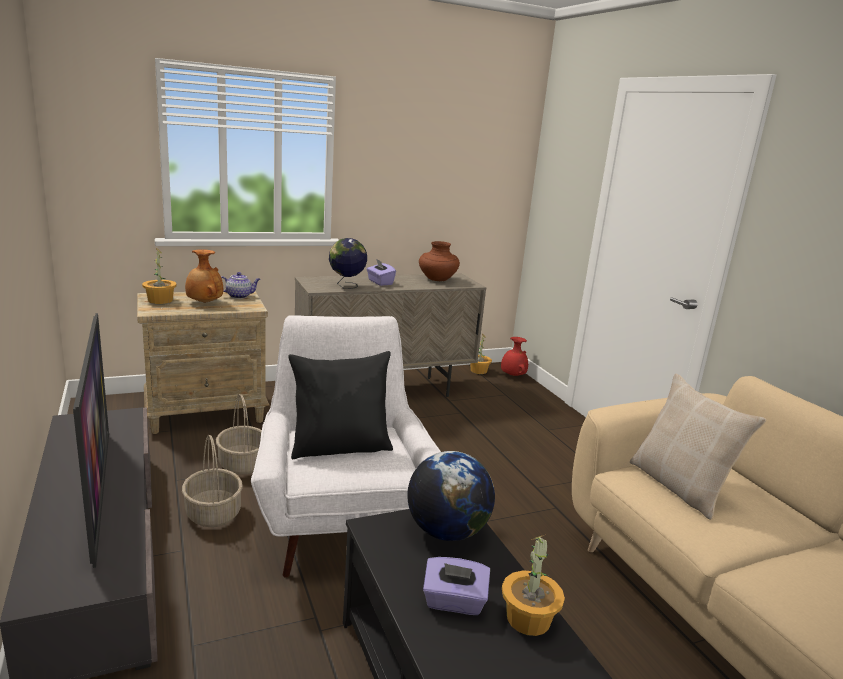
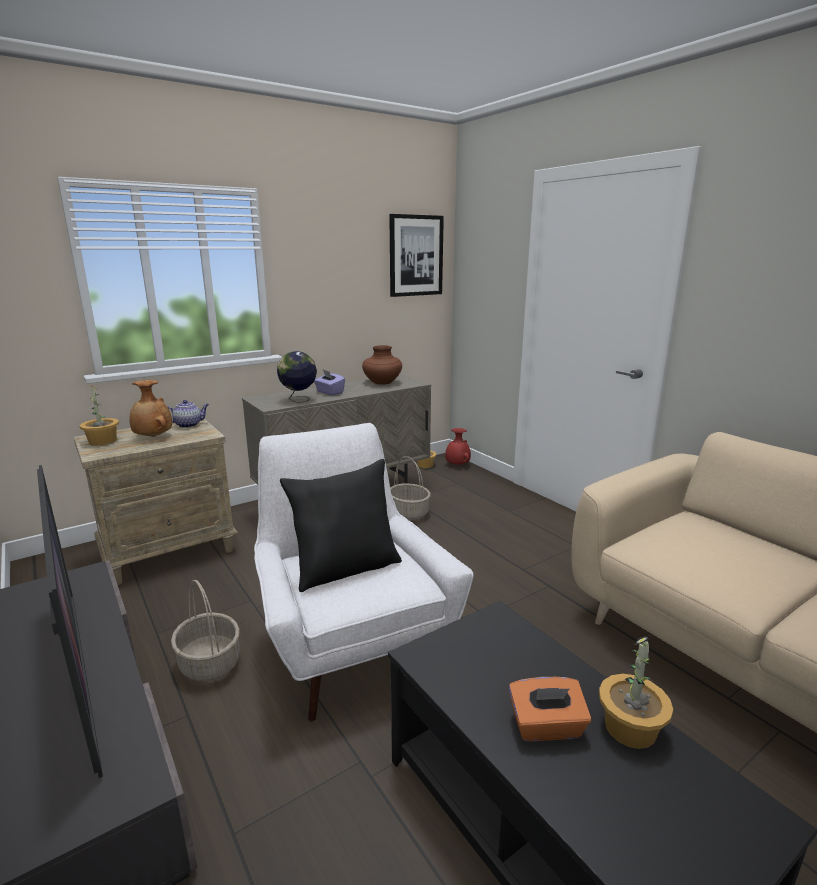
camera: 10 degrees left, 0 degrees up
basket [216,394,262,475] -> basket moved to [390,456,431,520]
globe [407,451,495,541] -> none
purple tissue box [423,557,490,615] -> orange tissue box [509,677,591,741]
beige pillow [630,374,766,520] -> none
none -> picture [389,214,444,297]

